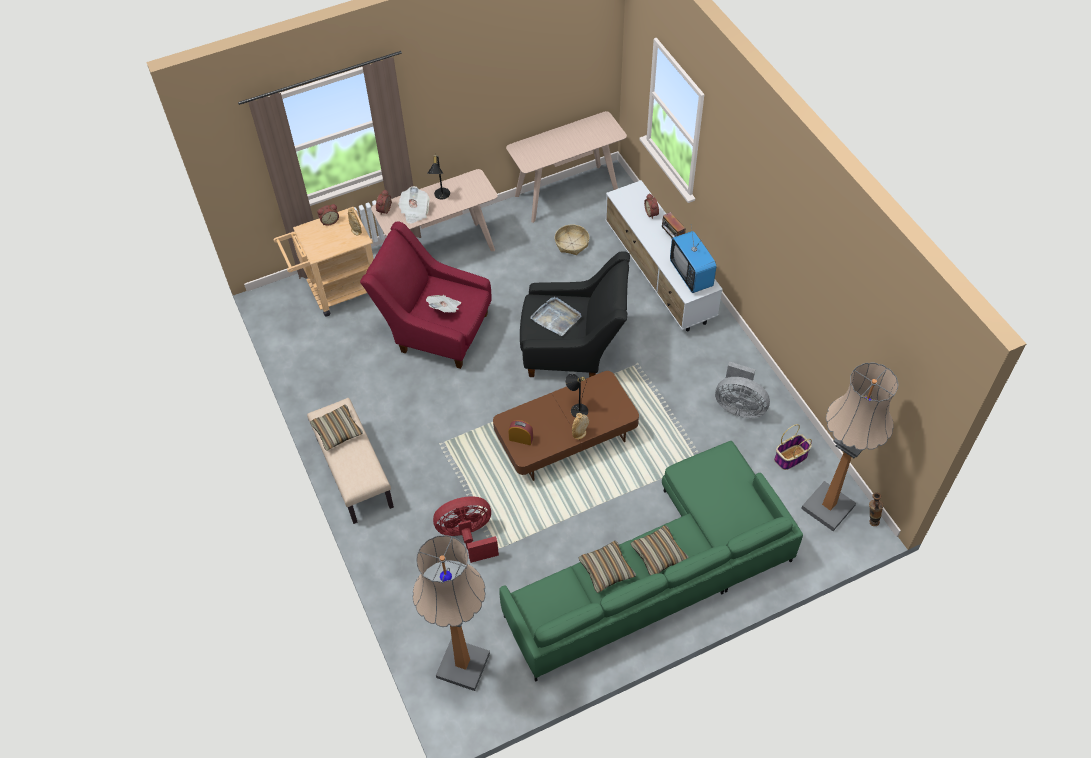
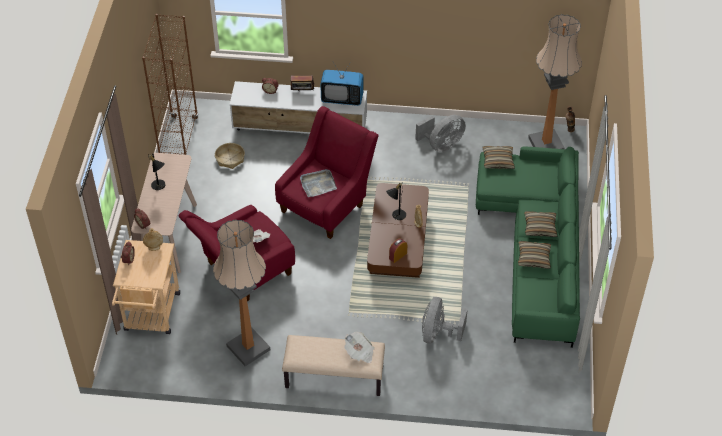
camera: 60 degrees left, 5 degrees down
pillow [310,405,363,451] -> pillow moved to [482,146,515,169]
newspaper [398,186,430,224] -> newspaper moved to [345,332,375,363]
floor lamp [413,535,490,691] -> floor lamp moved to [213,220,270,366]
red fan [433,496,499,563] -> grey fan [422,297,468,343]
beige console table [506,111,627,223] -> brown bookcase [142,14,199,155]
black armchair [520,251,630,377] -> red armchair [275,106,379,239]
basket [774,424,812,470] -> none

